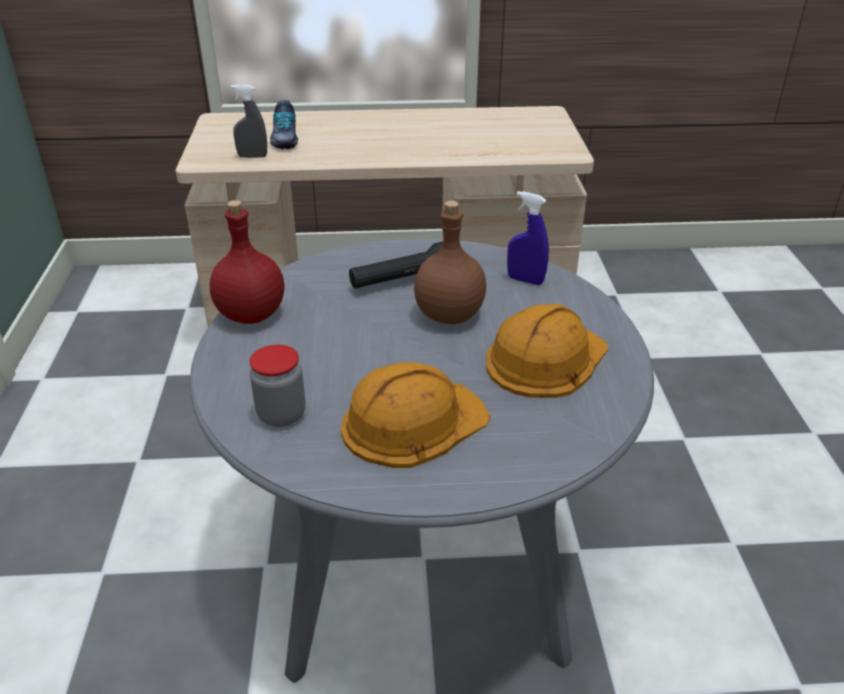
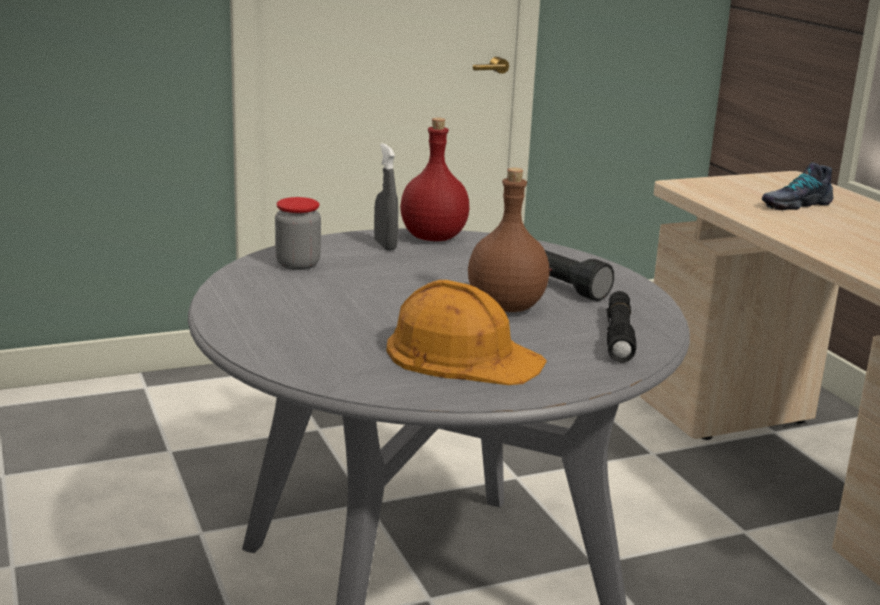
camera: 70 degrees right, 15 degrees down
grey spray bottle [231,85,267,158] -> grey spray bottle moved to [374,143,398,251]
orange hard hat [341,362,491,468] -> none
blue spray bottle [507,191,549,285] -> black flashlight [606,291,637,363]

